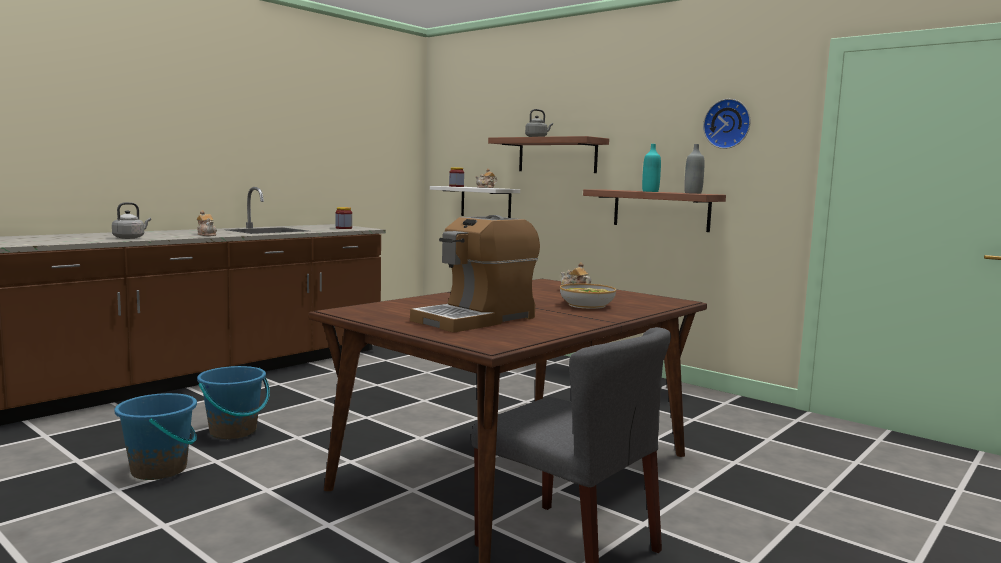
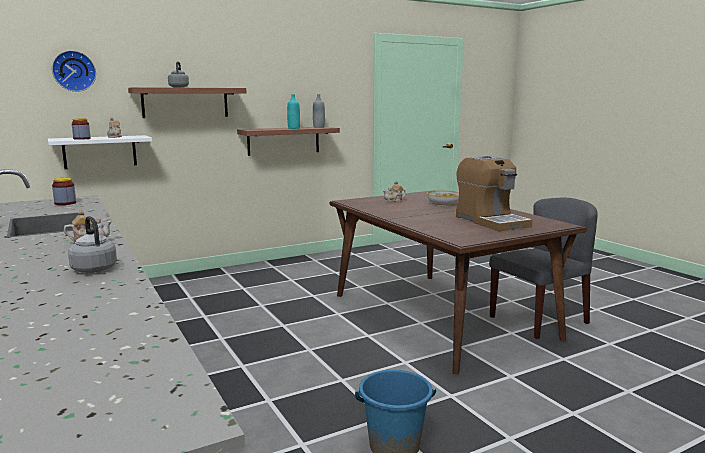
camera: 70 degrees left, 5 degrees up
blue bucket [197,366,270,439] -> none
wall clock [703,99,751,149] -> wall clock moved to [52,50,96,92]

